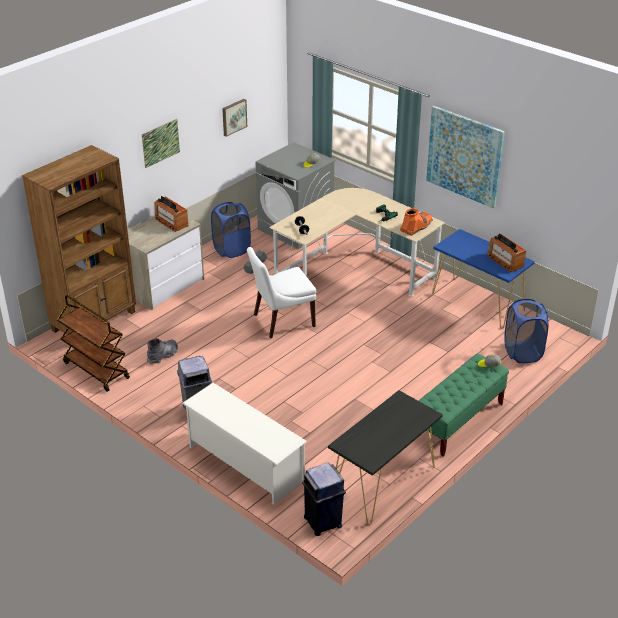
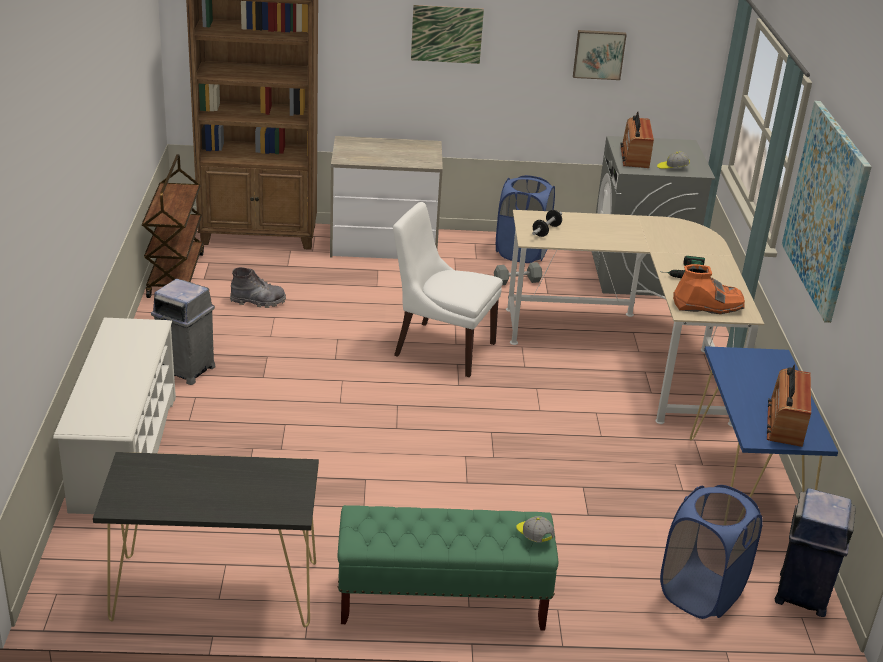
camera: 45 degrees right, 5 degrees down
radio [154,196,188,232] -> radio moved to [620,112,654,168]
blue trash can [302,462,346,536] -> blue trash can moved to [775,488,856,617]

